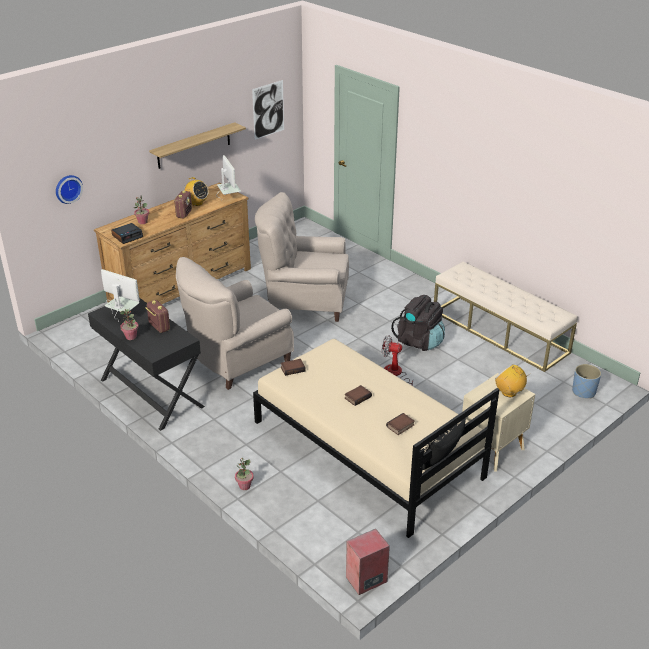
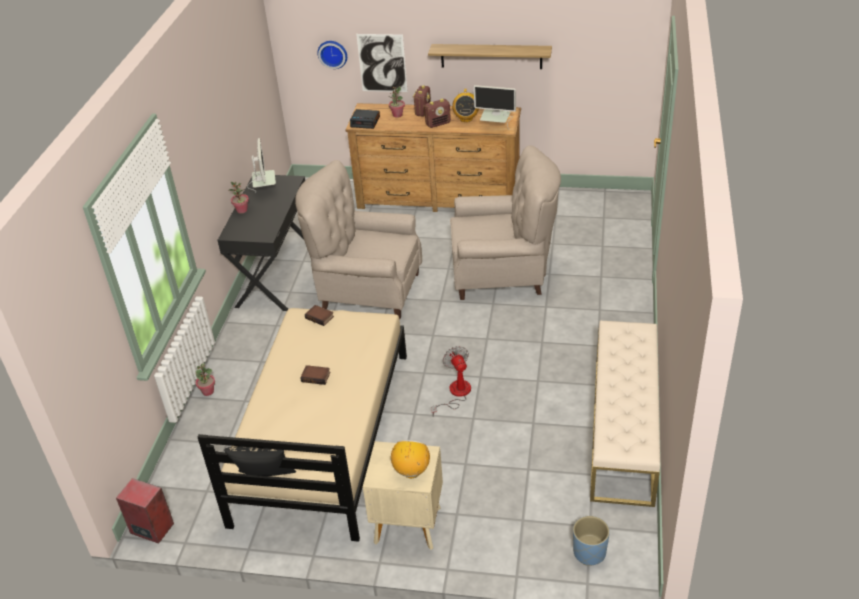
camera: 55 degrees right, 5 degrees up
radio [145,300,170,333] -> radio moved to [413,86,431,117]
monitor [216,155,241,201] -> monitor turned 75 degrees clockwise [474,85,516,129]
picture [252,80,284,140] -> picture moved to [356,34,408,92]
beige armchair [255,192,349,322] -> beige armchair turned 120 degrees clockwise [450,145,561,300]
book [386,413,415,435] -> none
black backpack [391,295,445,351] -> none

